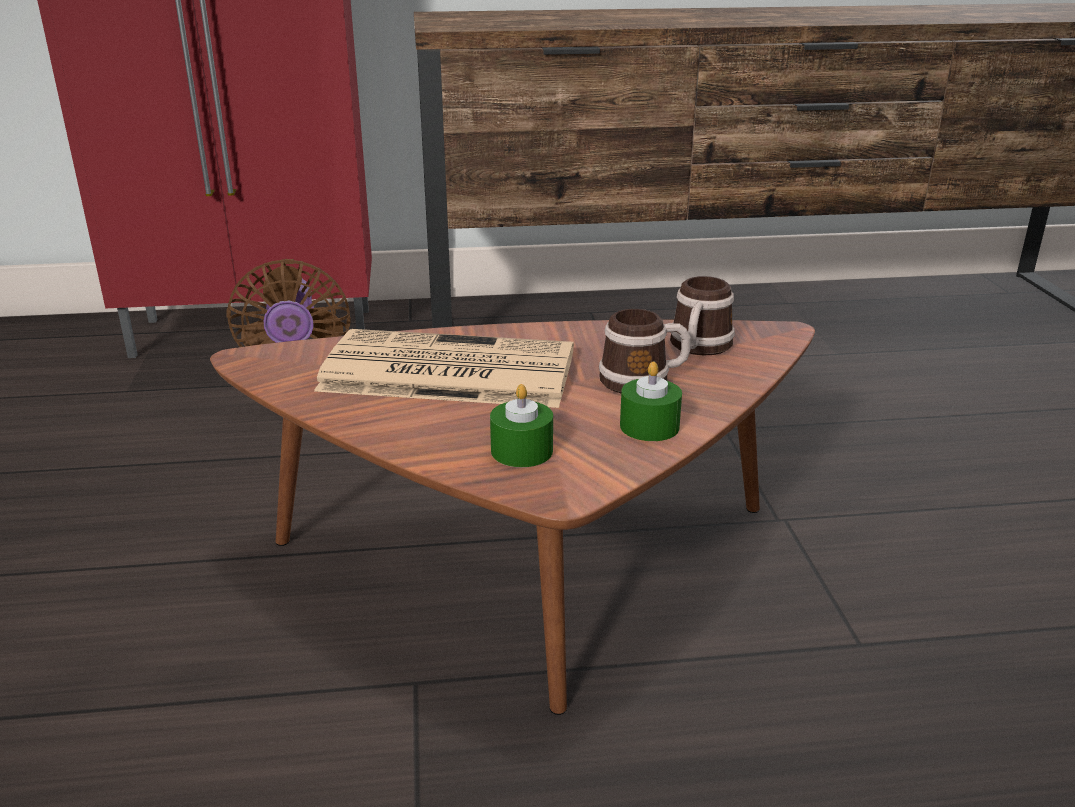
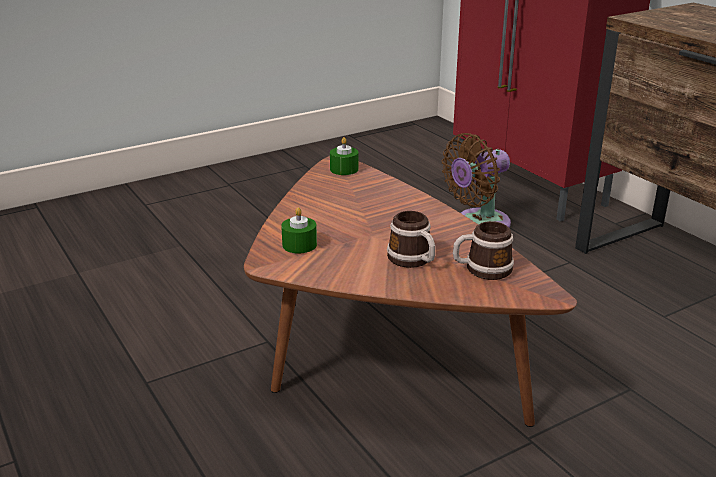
camera: 65 degrees right, 0 degrees up
newspaper [314,329,574,408] -> none
green candle [620,361,682,441] -> green candle moved to [330,137,359,175]

